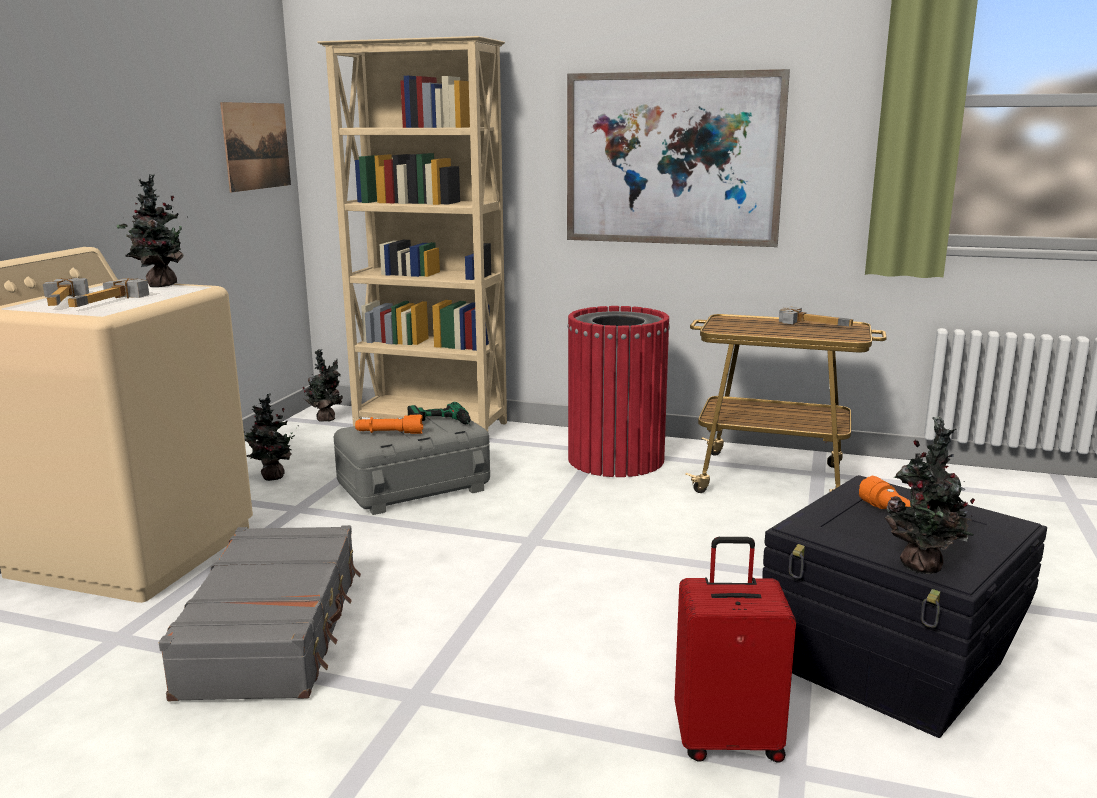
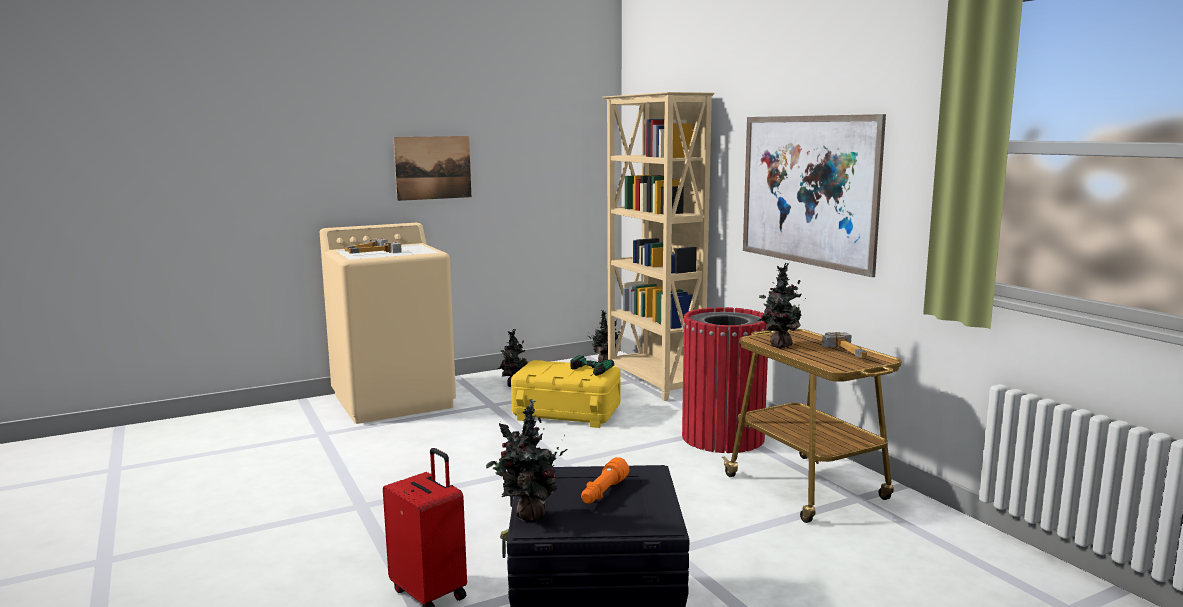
camera: 45 degrees right, 5 degrees down
potted plant [117,174,188,287] -> potted plant moved to [758,263,806,348]
grey suitcase [159,525,361,701] -> none
picture [220,102,291,192] -> picture moved to [394,136,471,201]
grey storage box [334,416,490,515] -> yellow storage box [511,360,621,428]
orange flashlight [355,415,423,434] -> none

